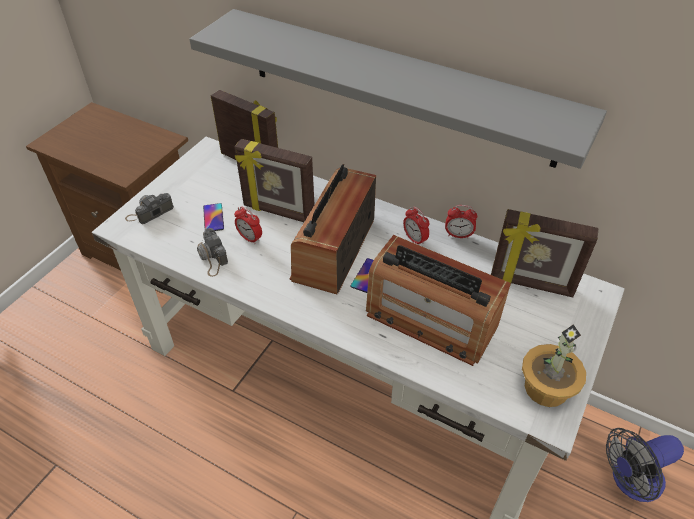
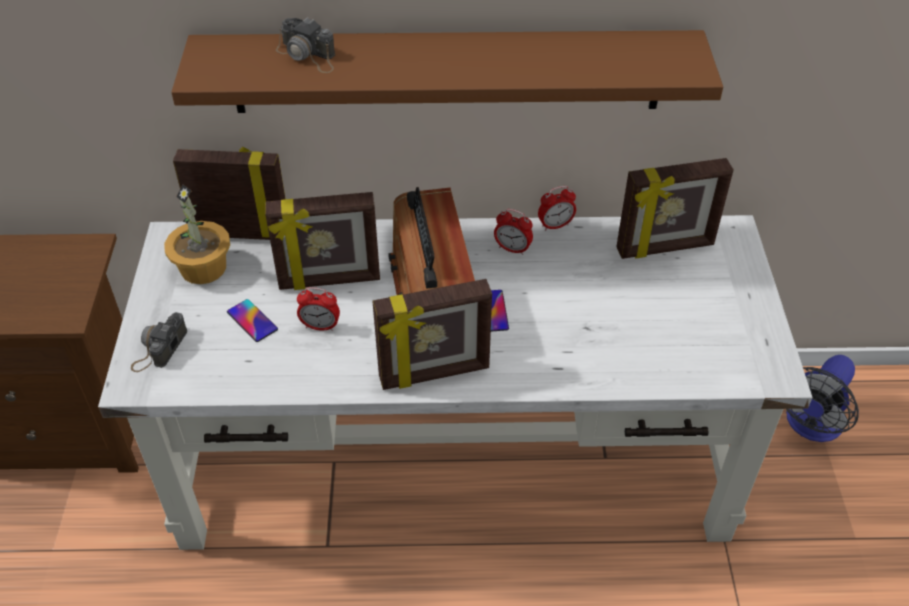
camera: 30 degrees left, 0 degrees up
grey shelf [189,9,607,169] -> brown shelf [171,30,723,113]
camera [197,228,228,277] -> camera moved to [276,17,335,73]
radio [366,235,511,366] -> none
potted plant [522,324,586,407] -> potted plant moved to [164,185,230,284]
none -> picture frame [372,279,492,390]

